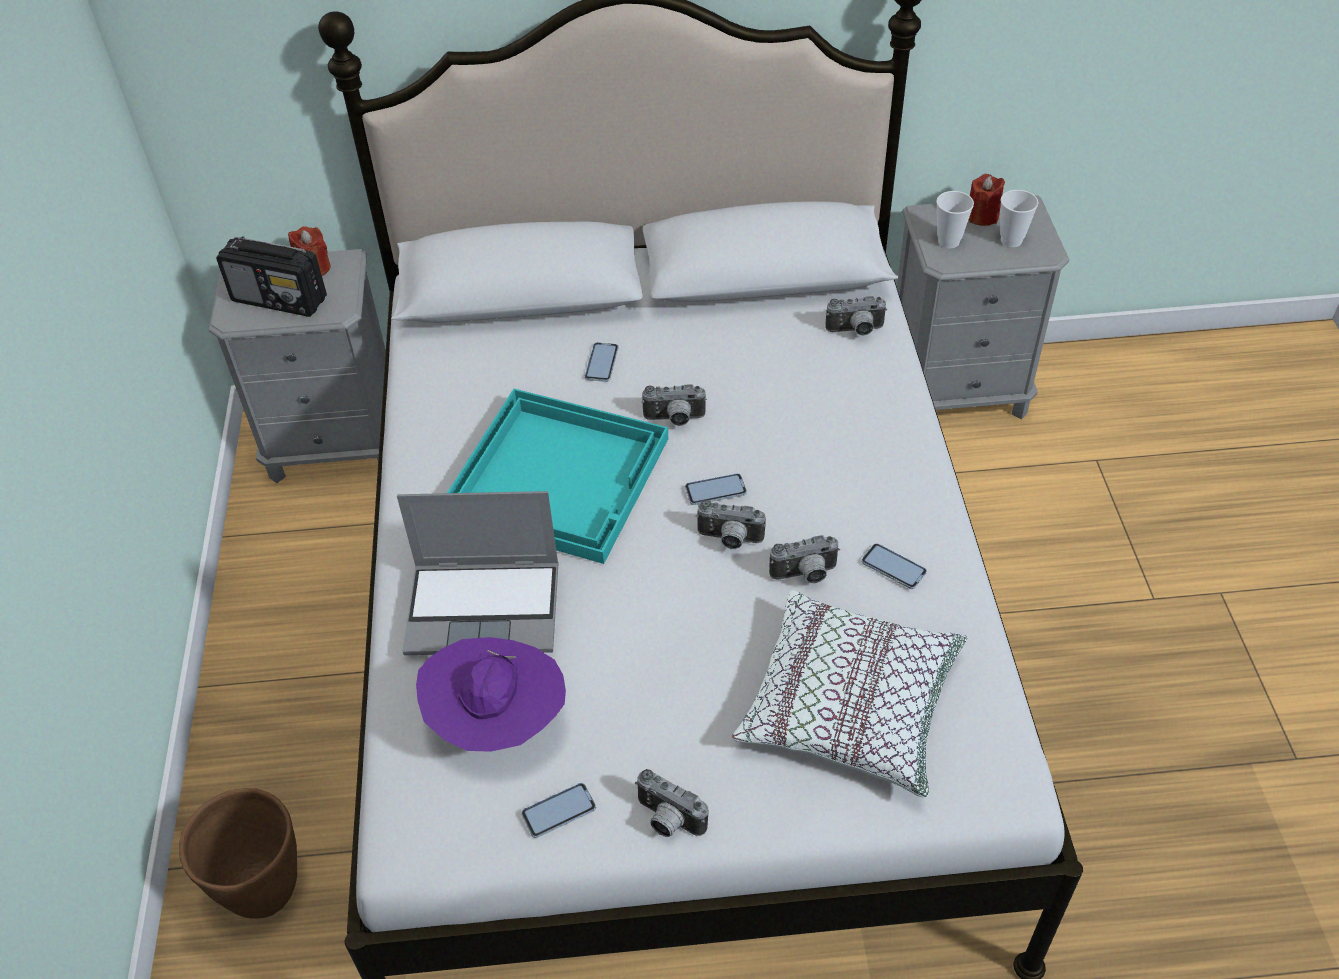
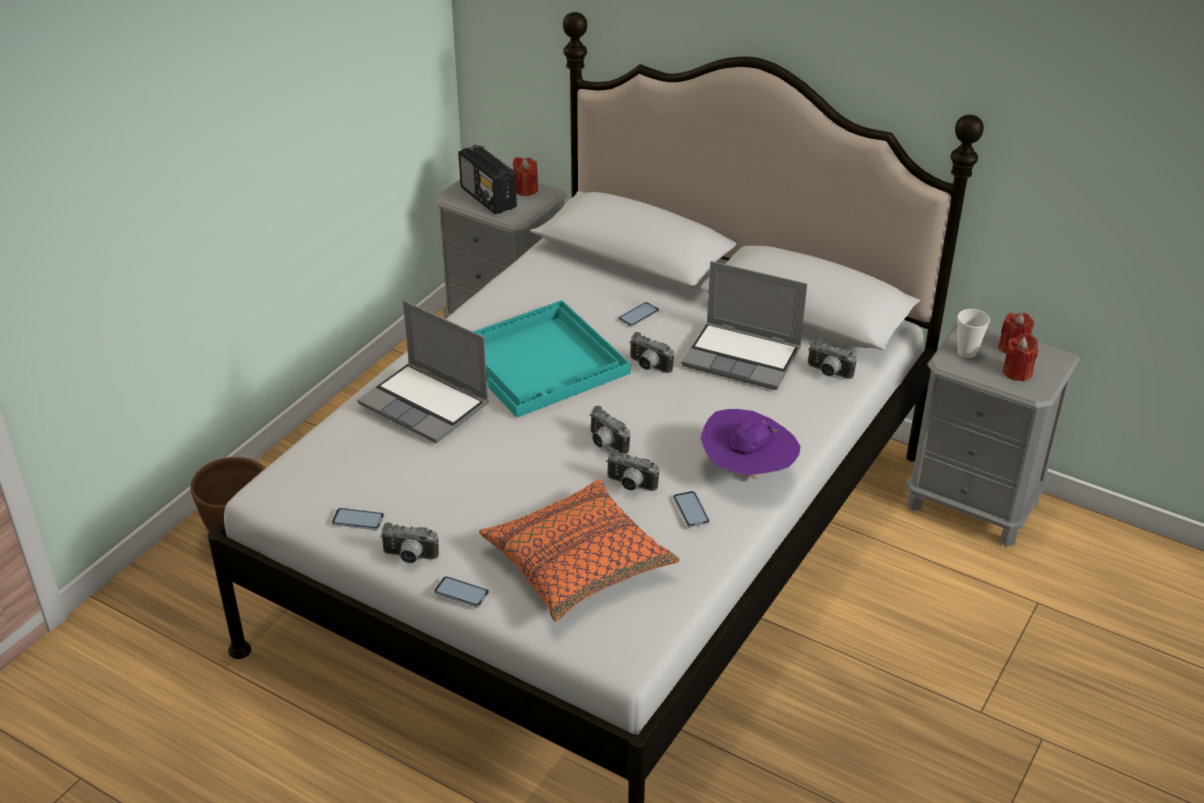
camera: 35 degrees right, 10 degrees down
purple hat [416,637,566,752] -> purple hat moved to [700,409,801,479]
camera [635,769,709,837] -> camera turned 60 degrees counterclockwise [380,523,439,563]
phone [685,473,747,505] -> phone moved to [434,576,489,608]
white pillow [732,590,967,798] -> orange pillow [479,480,679,622]
cup [1000,190,1038,247] -> red candle [1003,333,1038,382]
none -> laptop [681,261,807,390]

